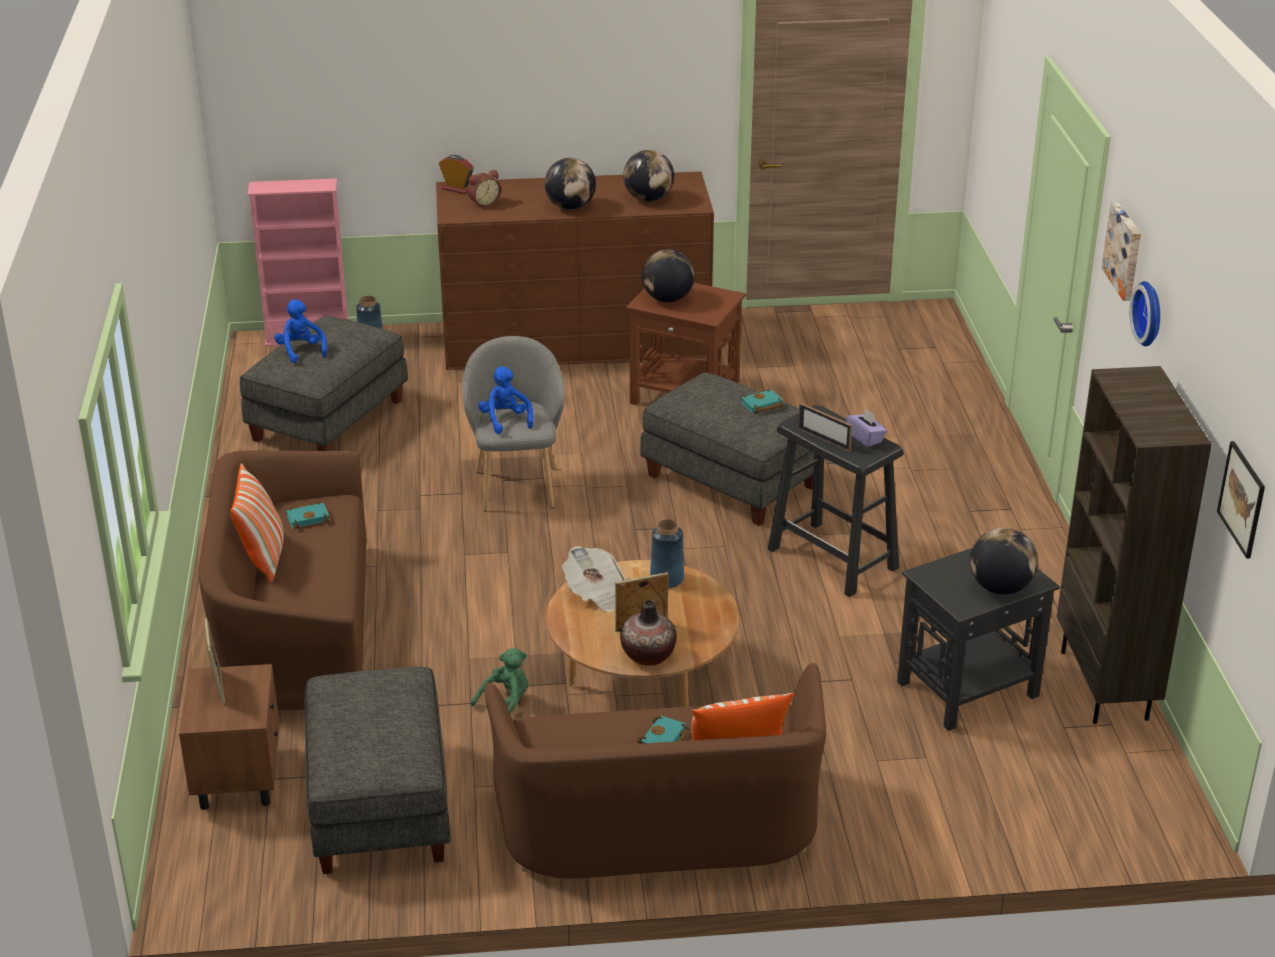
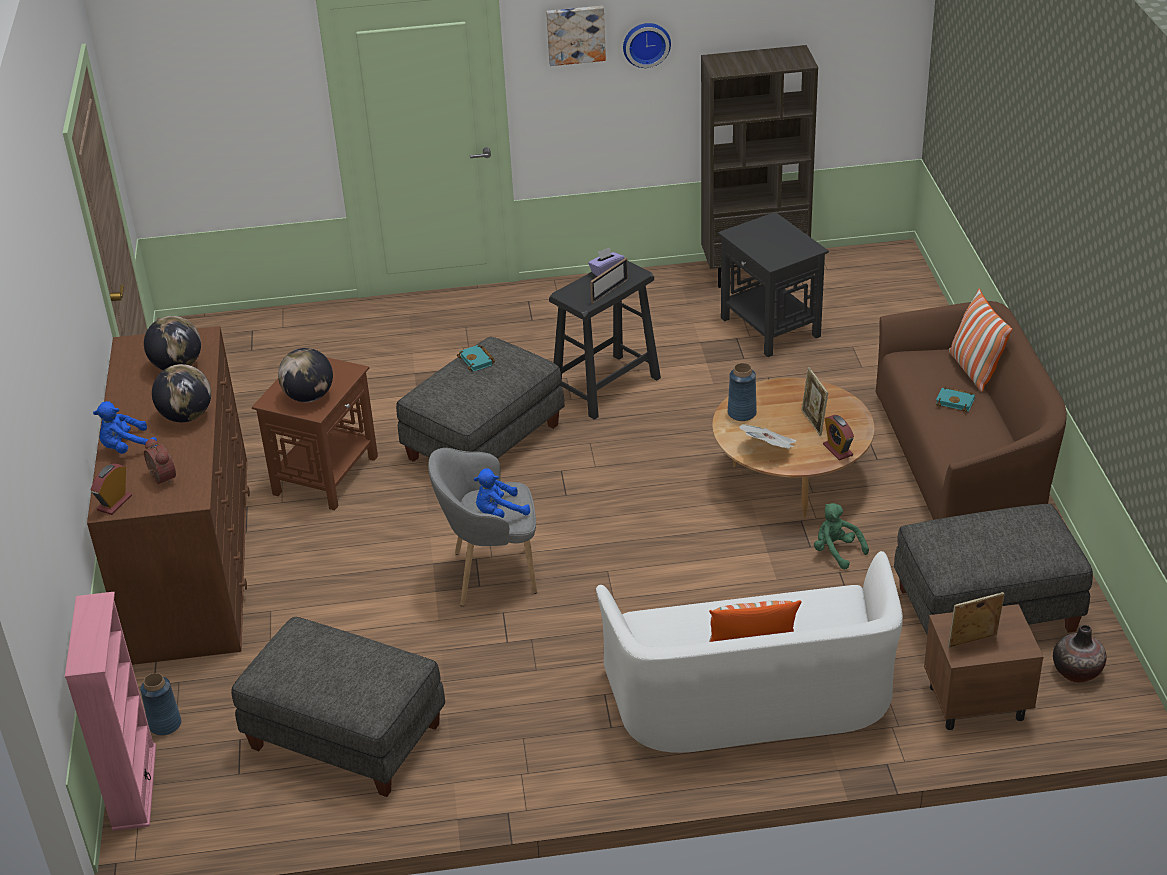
camera: 90 degrees left, 5 degrees up
brown sofa [199,450,367,710] -> white sofa [596,551,903,753]
blue plush toy [274,299,327,363] -> blue plush toy moved to [93,401,157,454]
turquoise book [286,502,330,529] -> none
vase [620,599,677,666] -> vase moved to [1053,625,1107,683]
globe [970,528,1038,595] -> none
picture [1217,441,1265,559] -> none
none -> alarm clock [823,415,854,460]

